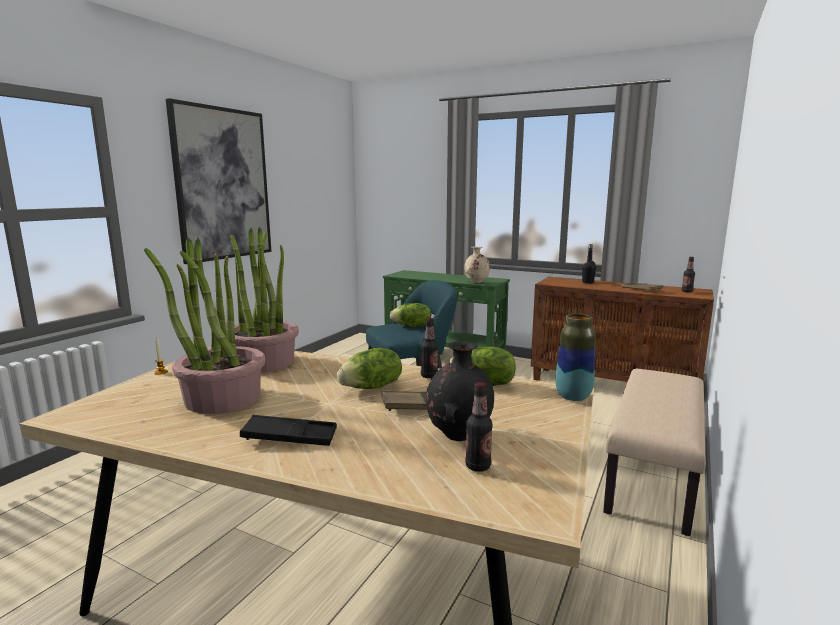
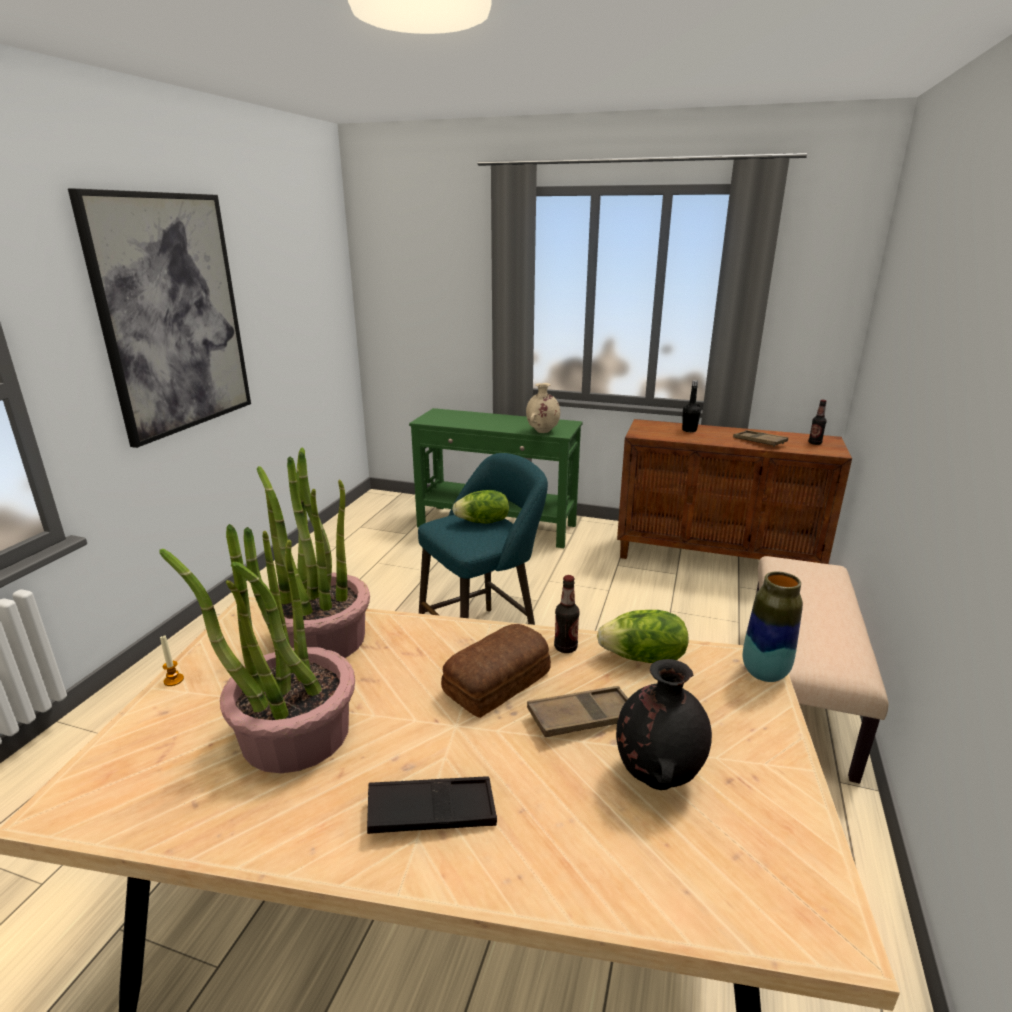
camera: 10 degrees left, 10 degrees up
lettuce [337,348,402,389] -> bread [441,624,551,718]
bottle [465,382,493,472] -> none

